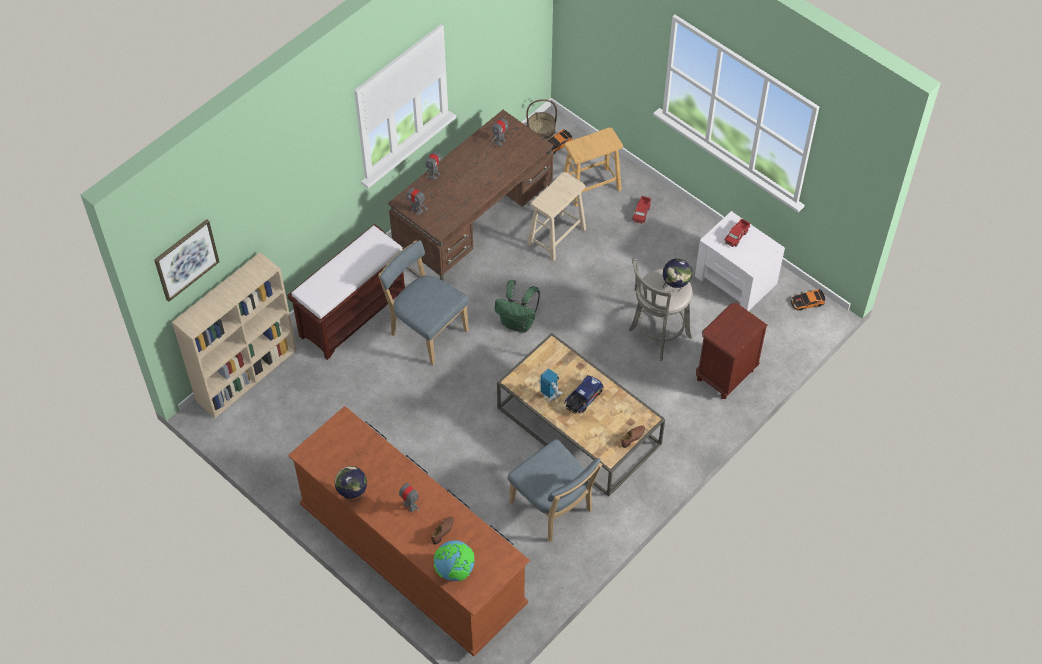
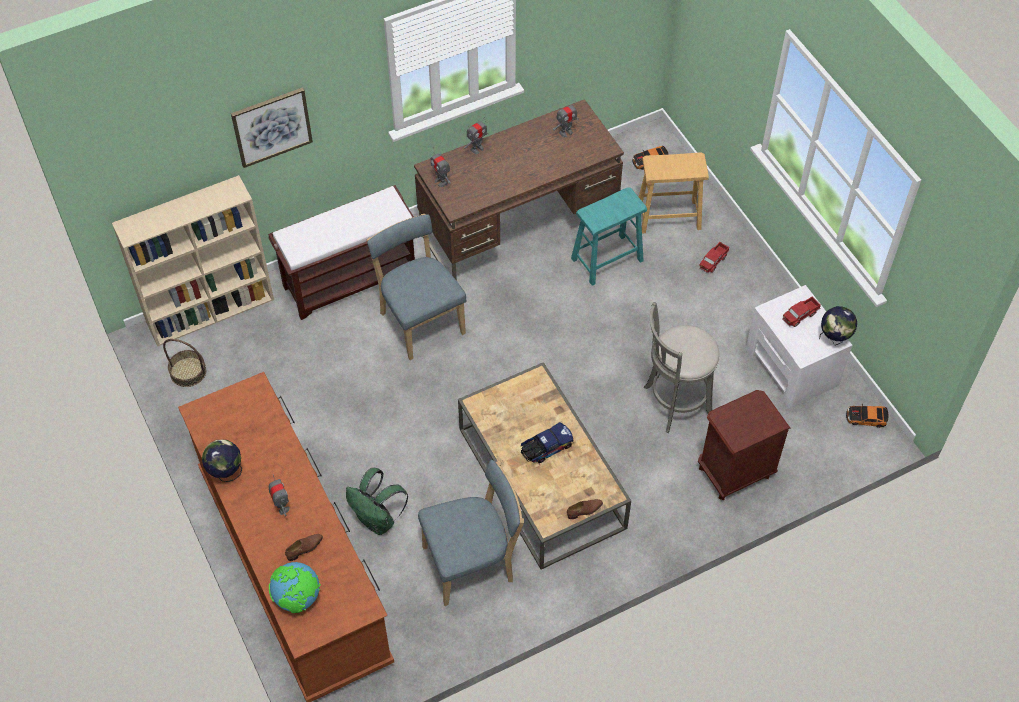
camera: 20 degrees right, 0 degrees up
picture [154,219,219,302] -> picture moved to [231,87,313,168]
green backpack [495,280,540,333] -> green backpack moved to [346,468,408,535]
blue chair [507,439,602,542] -> blue chair turned 90 degrees counterclockwise [418,460,524,606]
basket [526,99,557,139] -> basket moved to [163,339,206,387]
beige stool [527,172,586,261] -> turquoise stool [571,188,647,286]
toy robot [538,368,562,401] -> none
globe [663,258,692,290] -> globe moved to [819,306,857,345]

